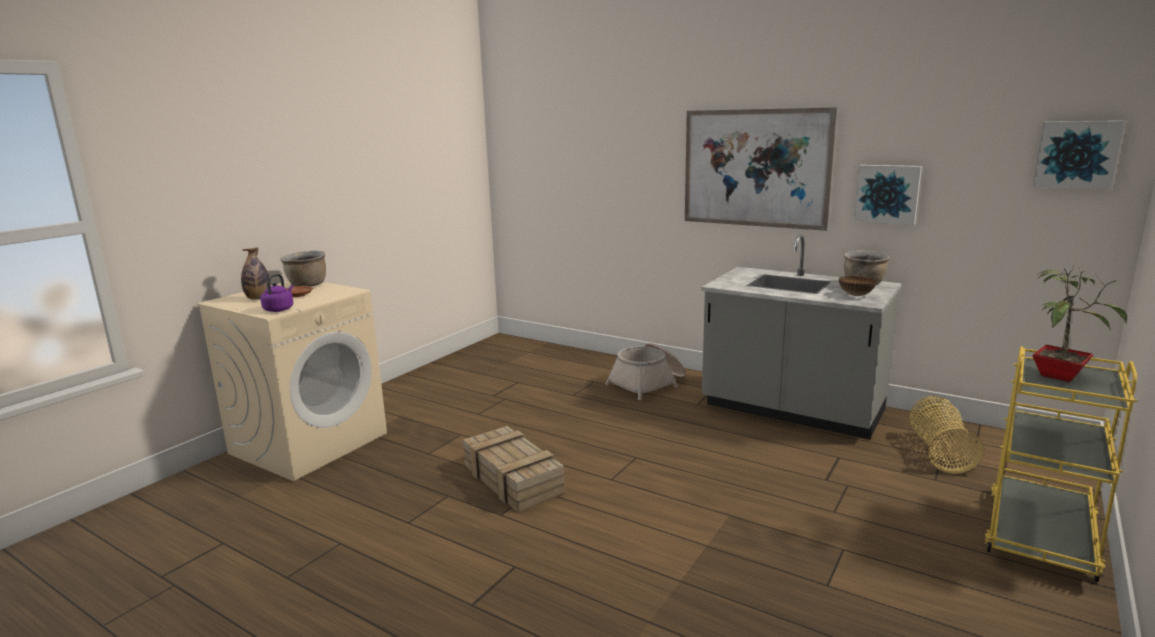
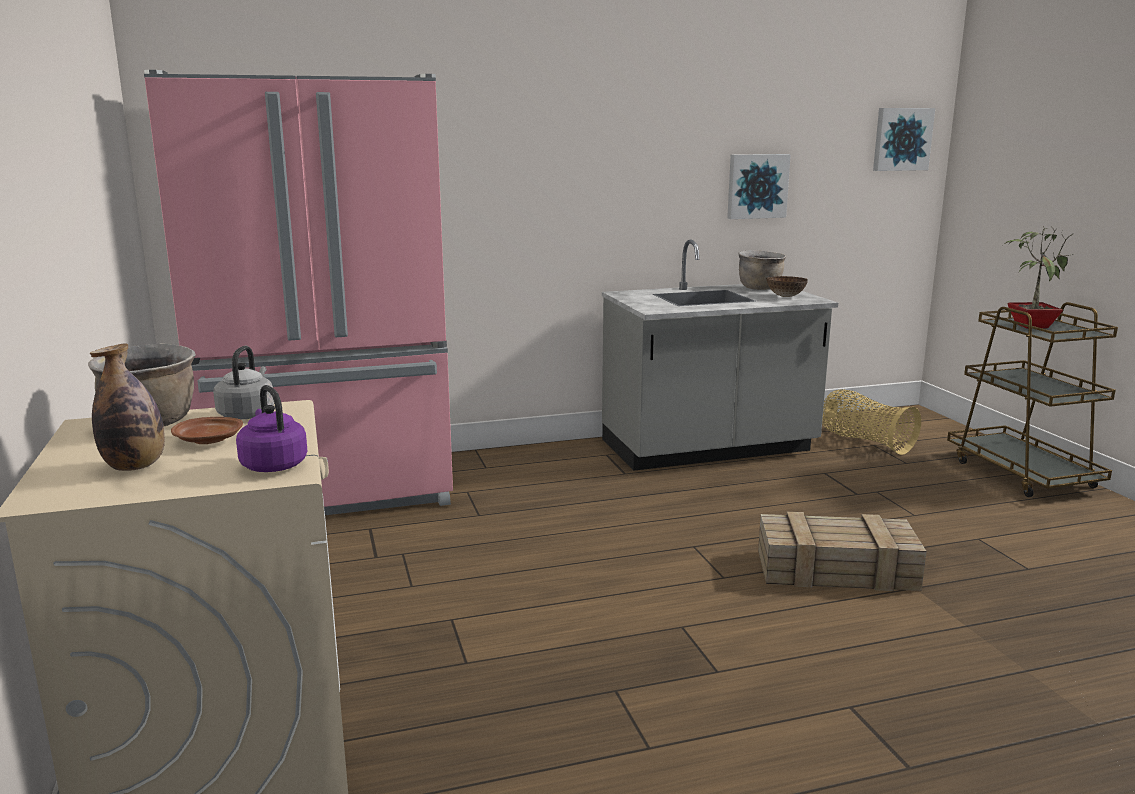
camera: 50 degrees left, 0 degrees up
crate [463,426,564,512] -> crate moved to [758,511,927,591]
basket [605,343,686,400] -> none
picture [685,107,837,231] -> none
yellow cart [985,346,1137,582] -> brown cart [947,302,1118,497]
none -> pink fridge [144,70,453,515]
none -> grey kettle [213,346,274,419]

